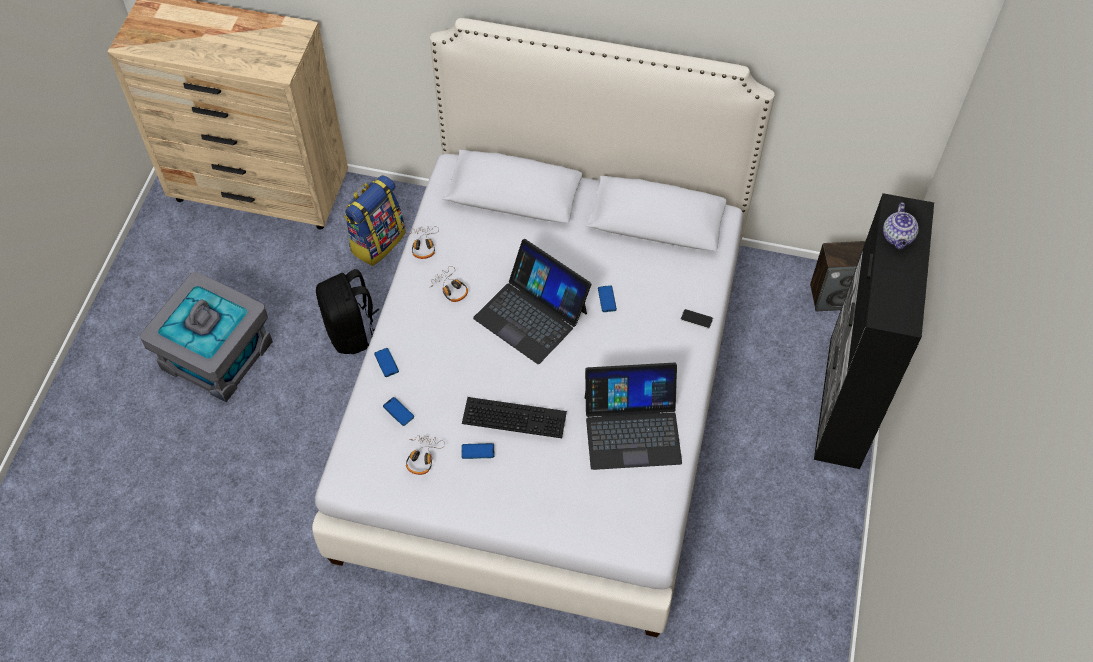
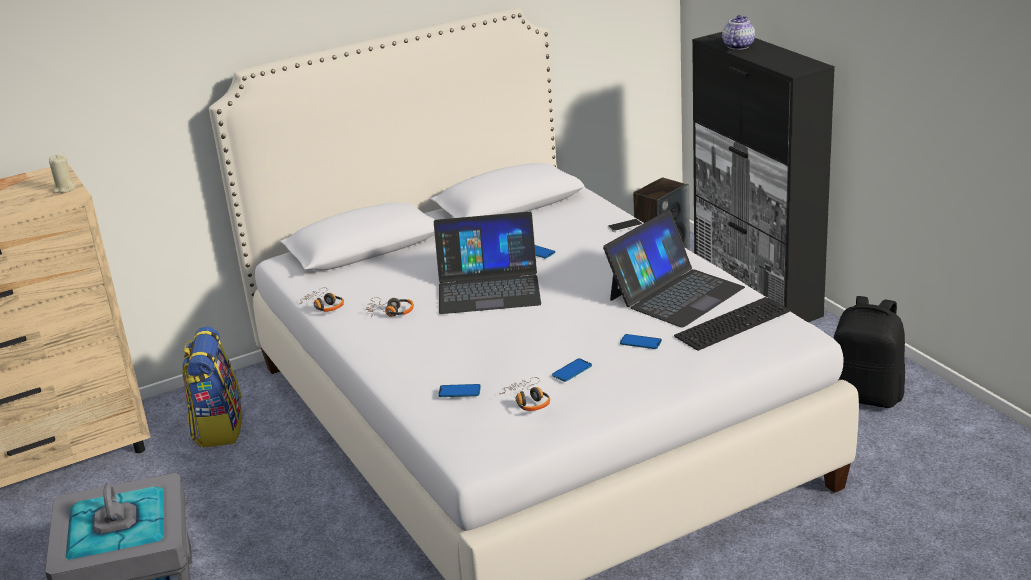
camera: 40 degrees left, 30 degrees down
black backpack [316,269,379,354] -> black backpack moved to [833,296,905,408]
phone [374,348,399,377] -> phone moved to [620,334,662,349]
keyboard [462,397,567,438] -> keyboard moved to [674,297,790,351]
teapot [883,202,919,249] -> teapot turned 120 degrees counterclockwise [722,15,755,50]
none -> beige candle [49,155,76,193]

